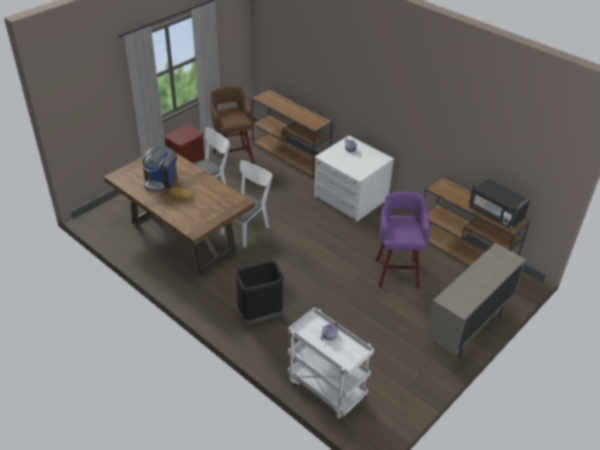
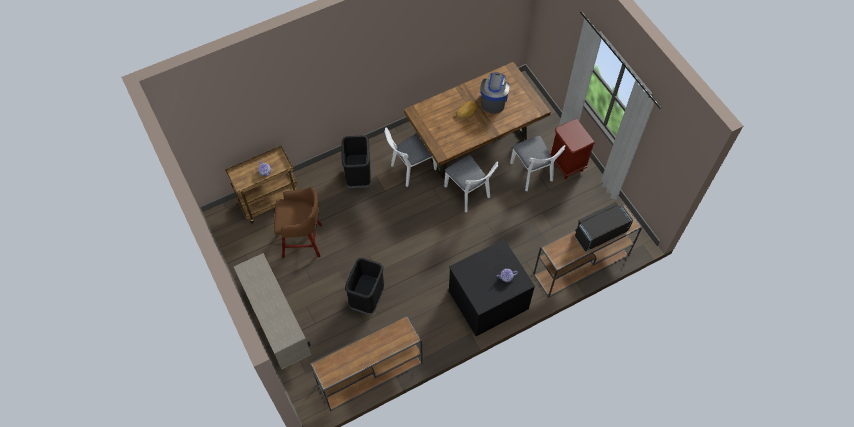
camera: 110 degrees right, 20 degrees up
coffee machine [143,146,177,192] -> coffee machine turned 60 degrees clockwise [480,72,510,114]
brown stool [210,86,254,164] -> brown stool moved to [274,186,322,258]
white cart [287,307,374,421] -> brown cart [225,146,298,224]
white dresser [314,136,394,222] -> black dresser [449,239,535,336]
purple stool [376,191,430,288] -> black trash can [345,258,384,315]
black microwave [469,177,530,228] -> black microwave moved to [575,202,633,252]
none -> white chair [384,128,437,187]

